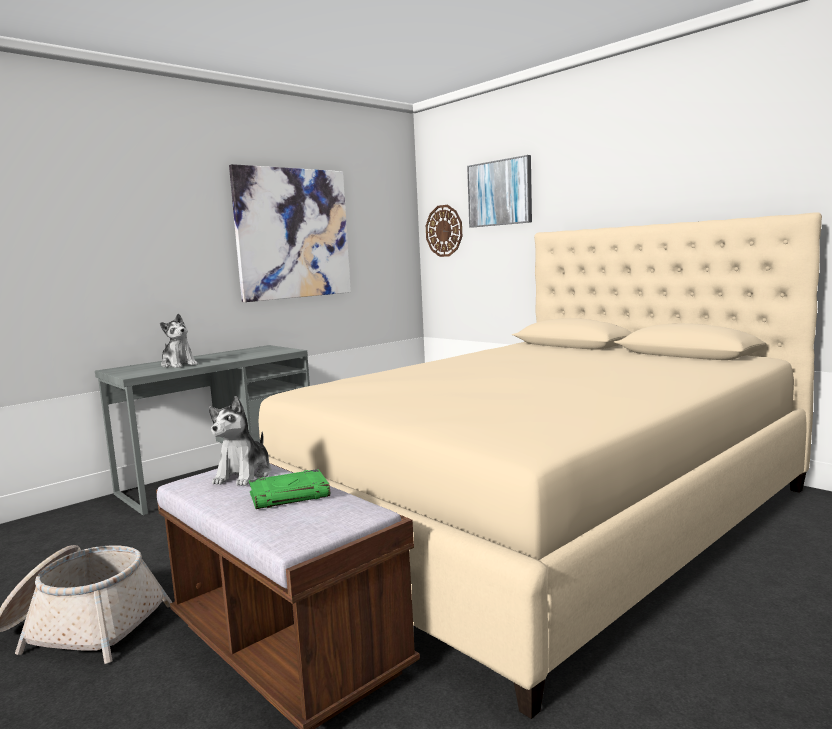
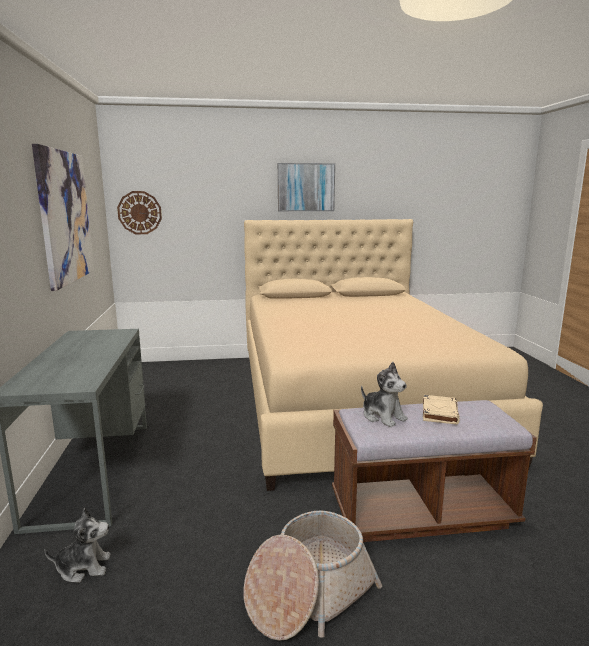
camera: 55 degrees left, 5 degrees up
plush toy [160,313,198,368] -> plush toy moved to [44,508,111,583]
green book [249,469,330,509] -> beige book [423,395,460,424]
picture [467,155,532,228] -> picture moved to [278,163,335,211]

